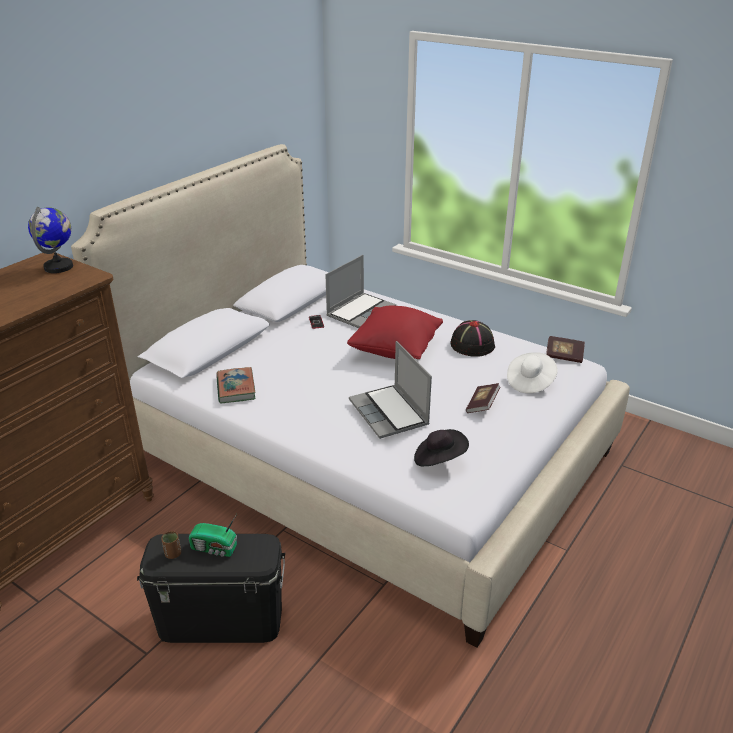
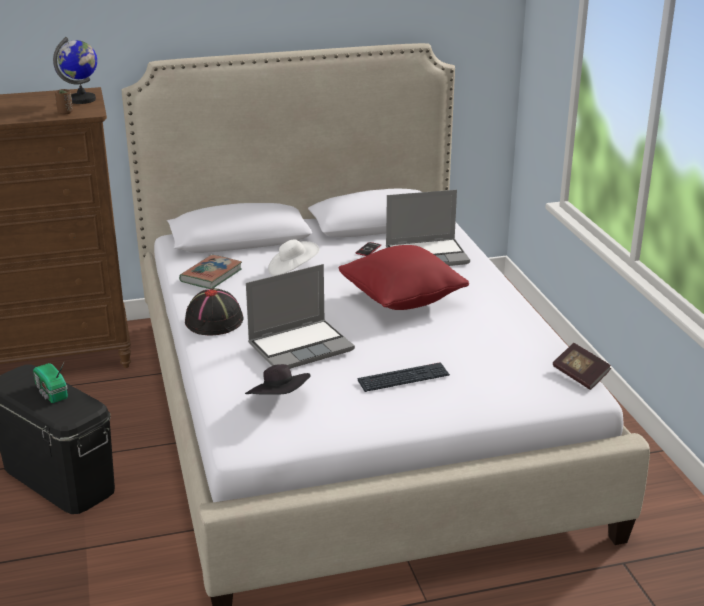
camera: 40 degrees right, 5 degrees down
brown cup [161,531,181,559] -> brown cup moved to [55,89,73,114]
laptop [349,341,432,439] -> laptop turned 135 degrees counterclockwise [246,264,355,369]
black hat [450,320,495,357] -> black hat moved to [185,288,244,335]
book [466,383,500,413] -> keyboard [358,362,450,392]
white hat [507,352,558,393] -> white hat moved to [268,239,319,276]

